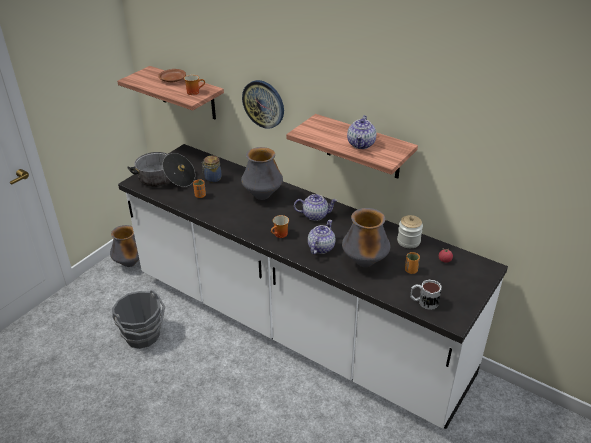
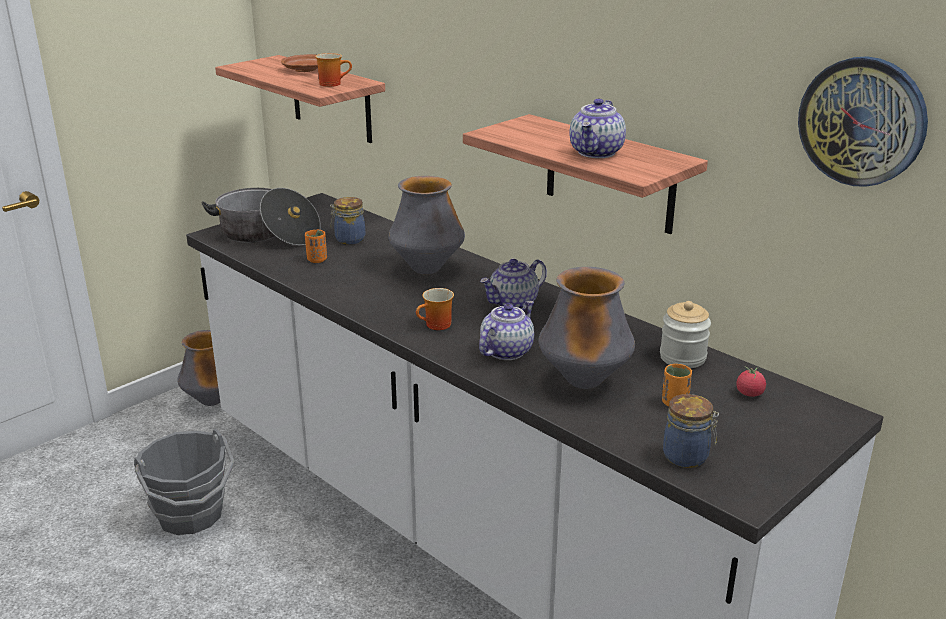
camera: 10 degrees right, 10 degrees down
wall clock [242,80,284,129] -> wall clock moved to [798,56,928,187]
teapot [294,194,337,221] -> teapot turned 135 degrees clockwise [480,259,547,309]
mug [410,280,441,310] -> jar [663,394,719,468]

